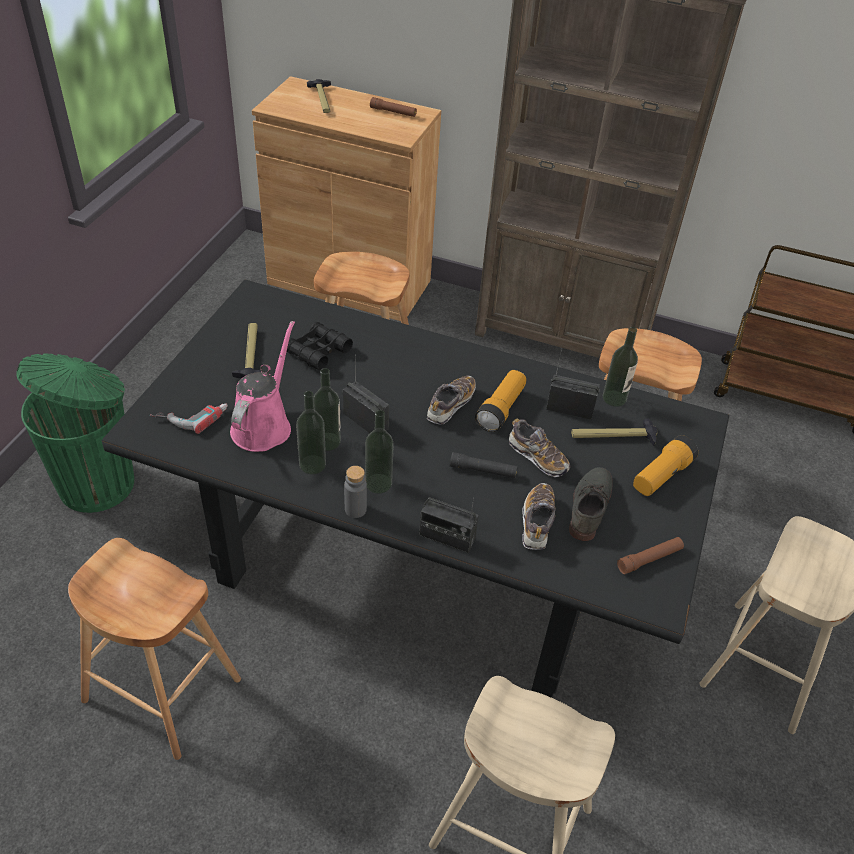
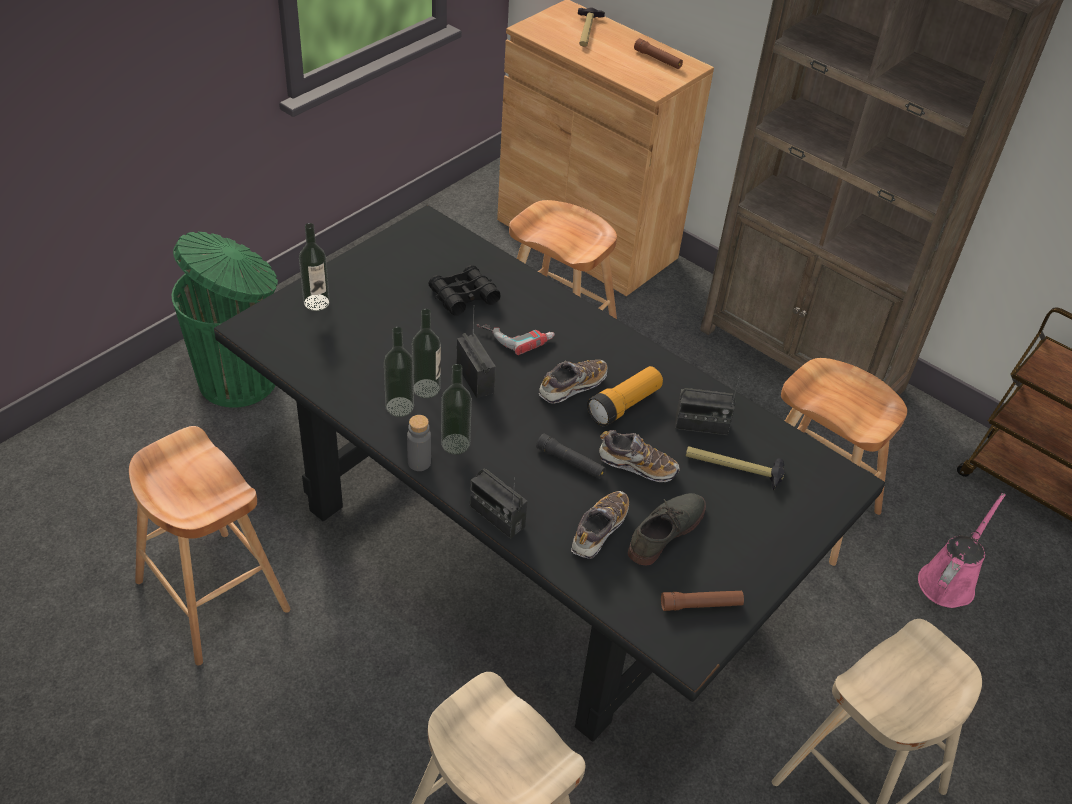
camera: 20 degrees right, 0 degrees up
power drill [150,403,228,434] -> power drill moved to [477,324,555,355]
pink watering can [230,321,295,452] -> pink watering can moved to [918,493,1006,608]
hammer [232,323,264,378] -> none
shoe [509,419,571,477] -> shoe turned 45 degrees counterclockwise [599,430,680,482]
radio [546,348,600,420] -> radio turned 150 degrees clockwise [675,376,740,435]
bottle [603,327,638,407] -> bottle moved to [299,223,330,311]
flashlight [633,435,698,496] -> none

